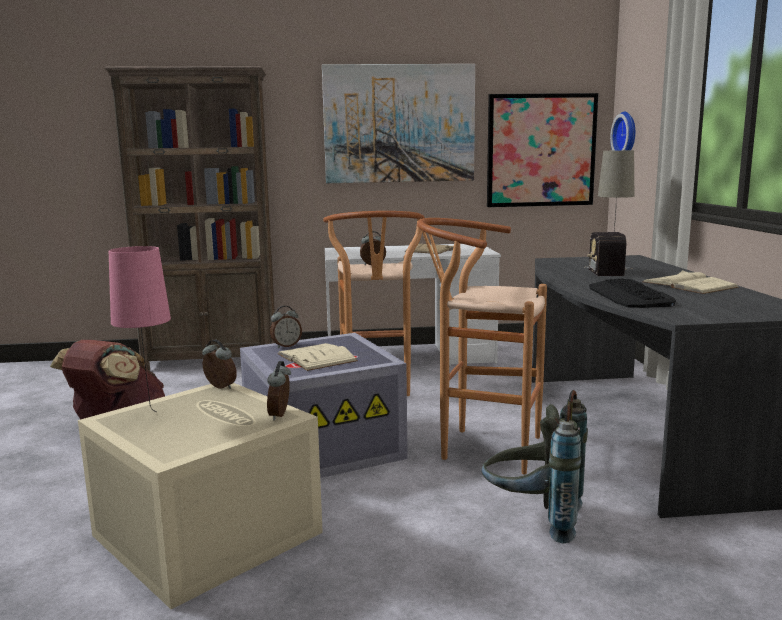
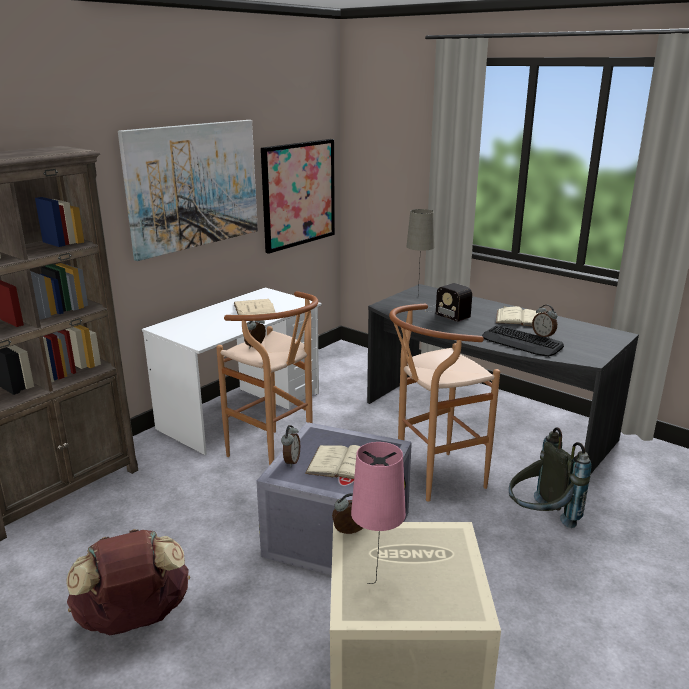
camera: 45 degrees left, 10 degrees up
alarm clock [267,361,291,420] -> alarm clock moved to [532,305,557,338]
wall clock [610,111,635,151] -> none

